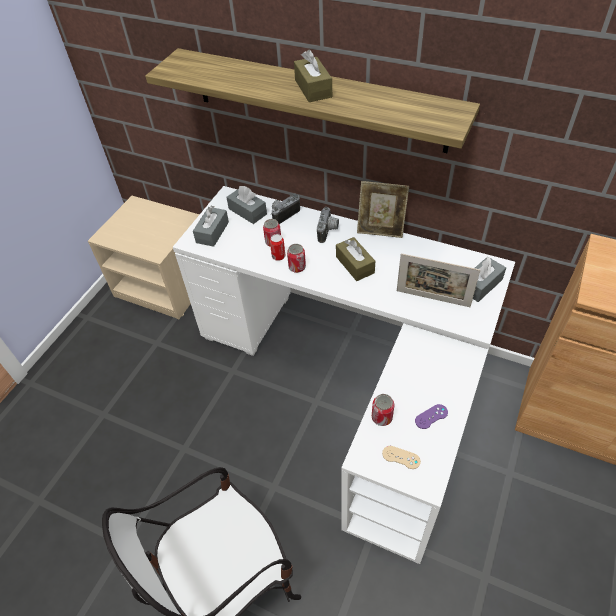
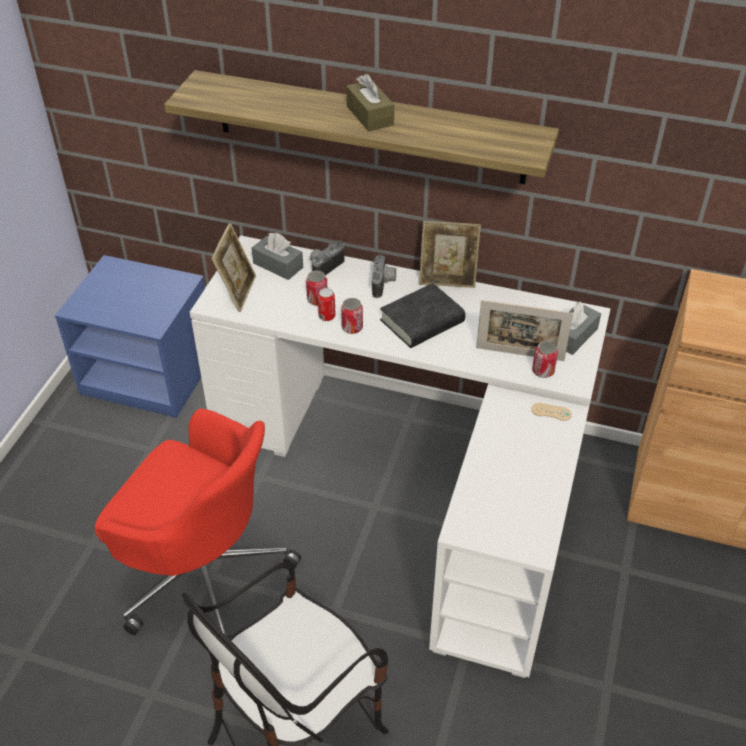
camera: 10 degrees left, 5 degrees down
beige nightstand [88,196,200,319] -> blue nightstand [55,255,205,418]
grey tissue box [193,205,229,247] -> picture frame [211,223,256,312]
brown tissue box [336,237,375,281] -> black book [380,283,466,348]
can [372,394,394,426] -> can moved to [532,341,558,378]
beige game controller [382,446,421,469] -> beige game controller moved to [531,403,572,421]
purple game controller [415,404,448,429] -> none
none -> red office chair [95,408,301,639]

